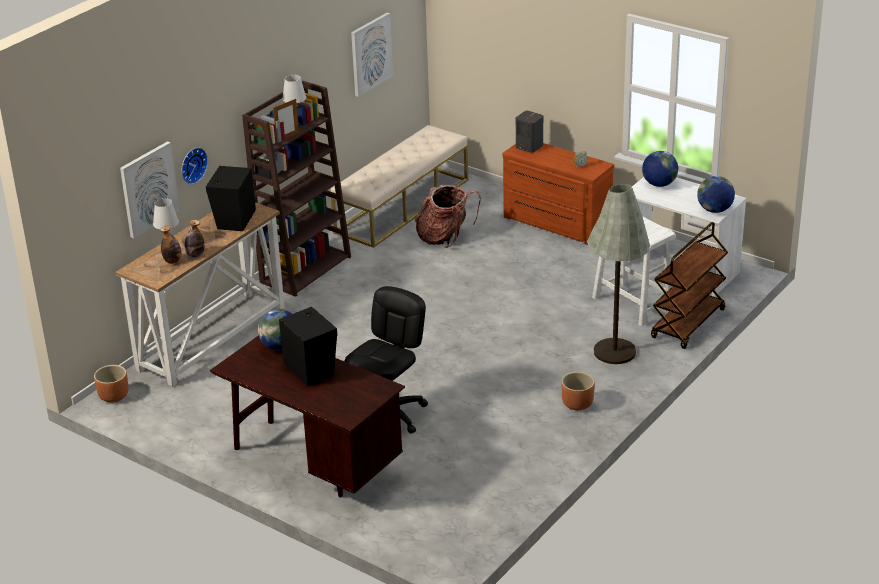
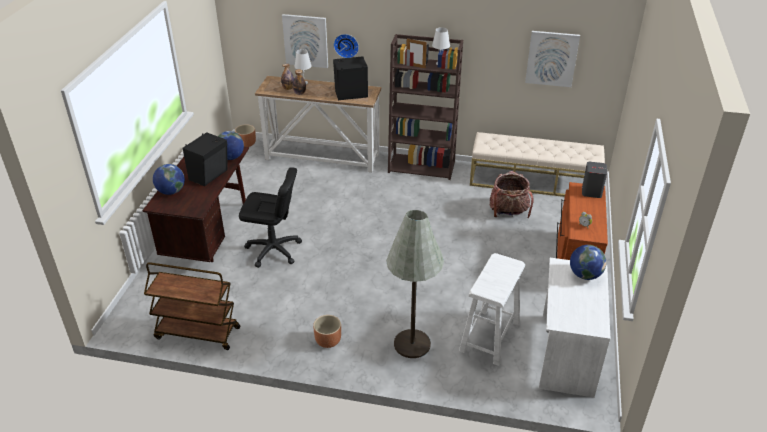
camera: 65 degrees right, 5 degrees up
brown cart [651,222,728,349] -> brown cart moved to [144,262,240,350]
globe [697,176,735,213] -> globe moved to [153,164,185,195]

